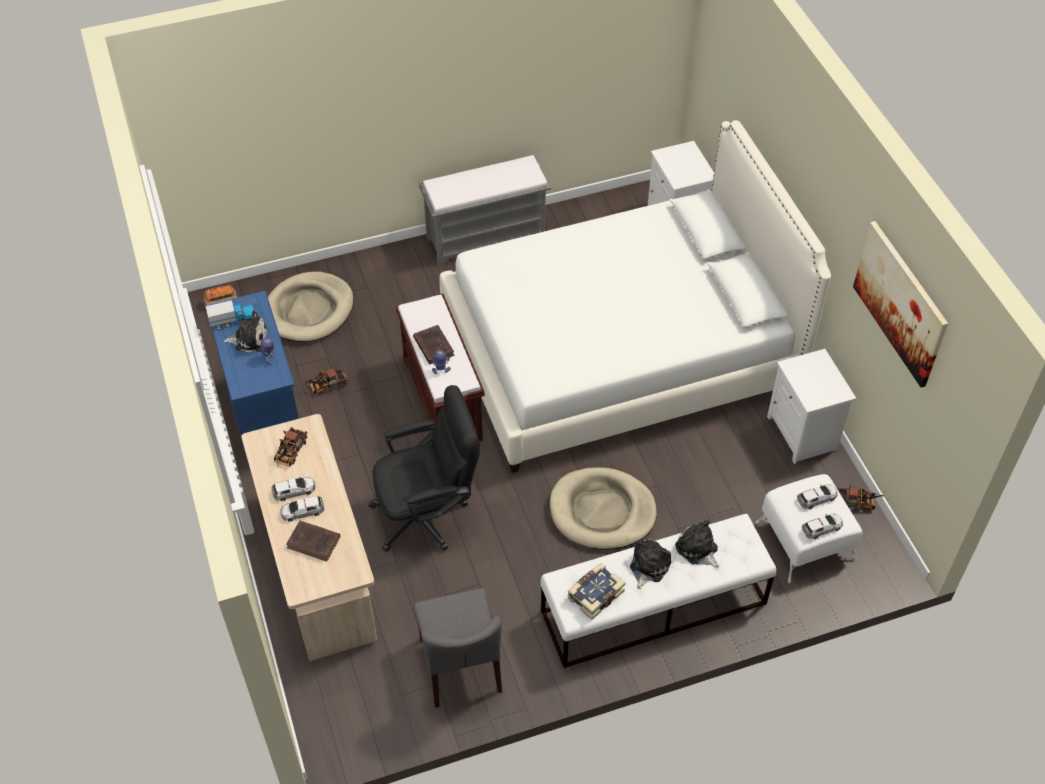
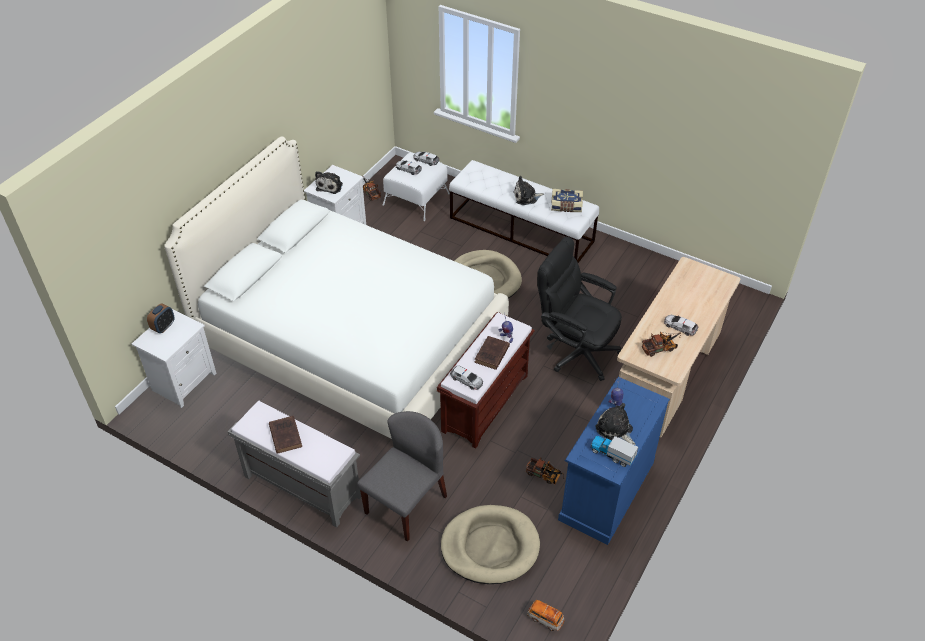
camera: 130 degrees left, 5 degrees down
toy car [280,496,324,522] -> toy car moved to [450,365,483,390]
brown book [286,521,340,562] -> brown book moved to [269,416,302,454]
grey chair [414,588,502,708] -> grey chair moved to [357,411,447,542]
plush toy [675,520,719,568] -> plush toy moved to [315,171,343,194]
picture [853,221,948,387] -> none
none -> alarm clock [147,303,174,333]

